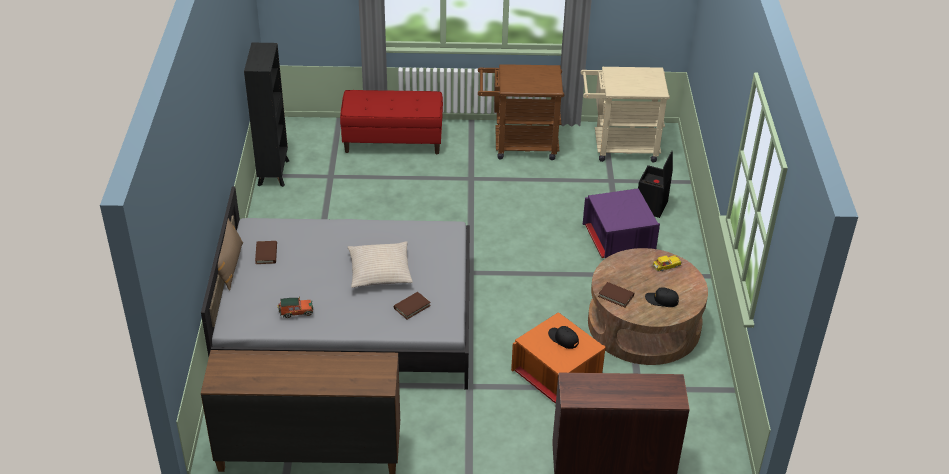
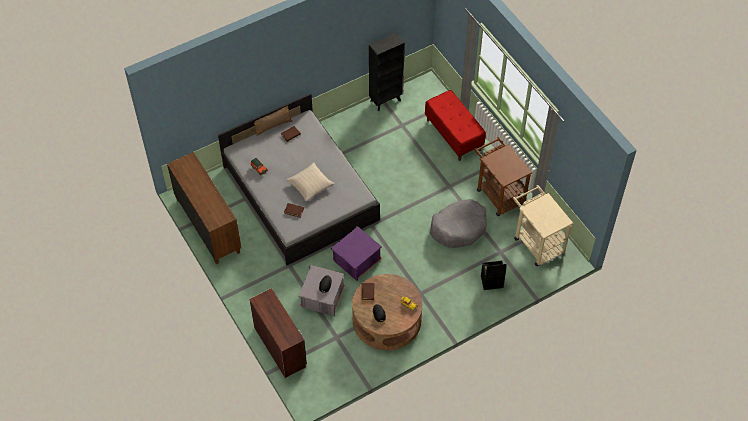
camera: 60 degrees right, 15 degrees up
orange storage box [511,312,606,404] -> grey storage box [299,265,344,316]
purple storage box [583,188,660,258] -> purple storage box moved to [331,226,382,281]
none -> grey dog bed [430,199,487,248]

